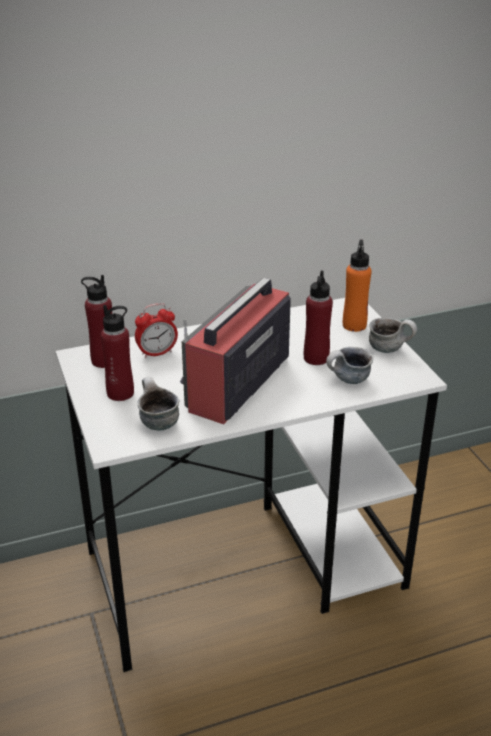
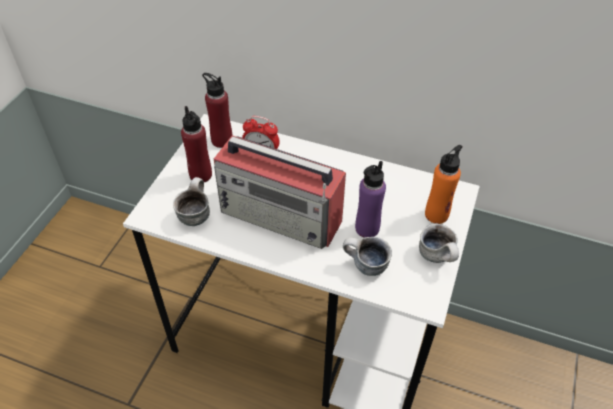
camera: 40 degrees right, 15 degrees up
radio [180,278,291,425] -> radio turned 135 degrees counterclockwise [214,135,346,249]
red bottle [304,271,333,365] -> purple bottle [355,161,386,238]

